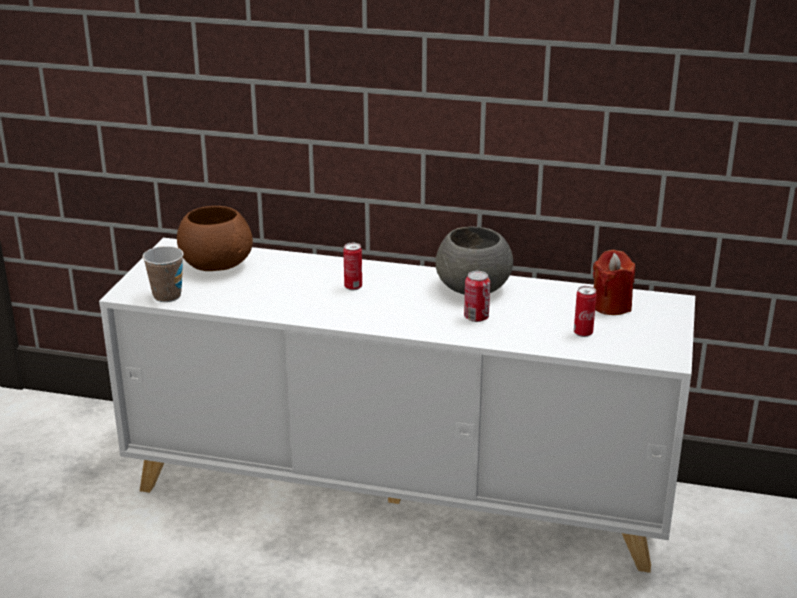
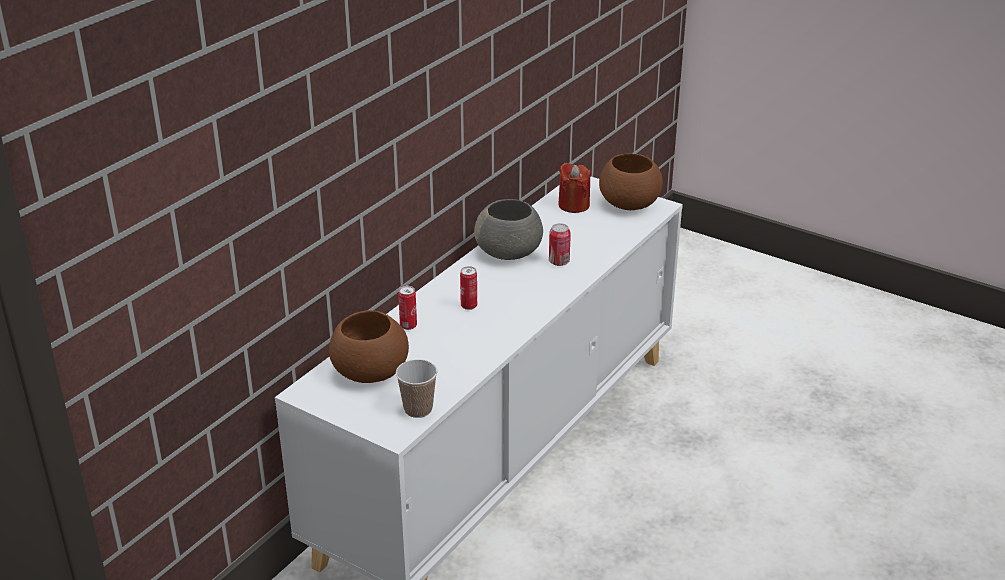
camera: 70 degrees left, 5 degrees up
can [574,286,597,337] -> can moved to [398,286,417,330]
none -> brown bowl [599,154,663,210]

